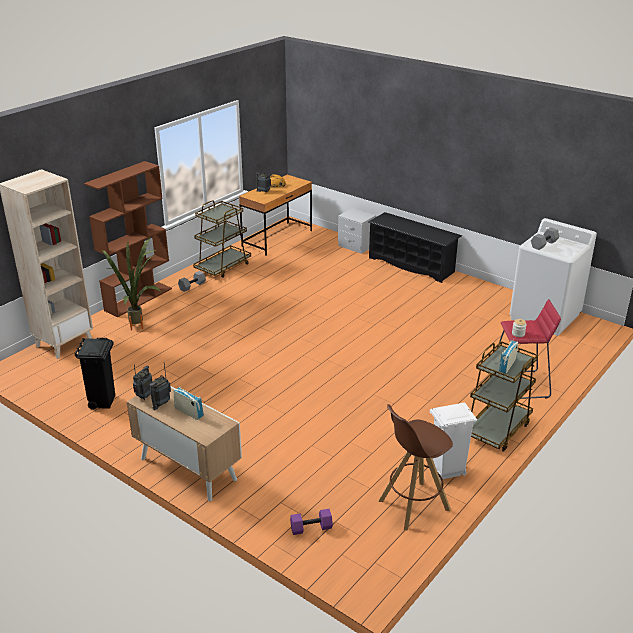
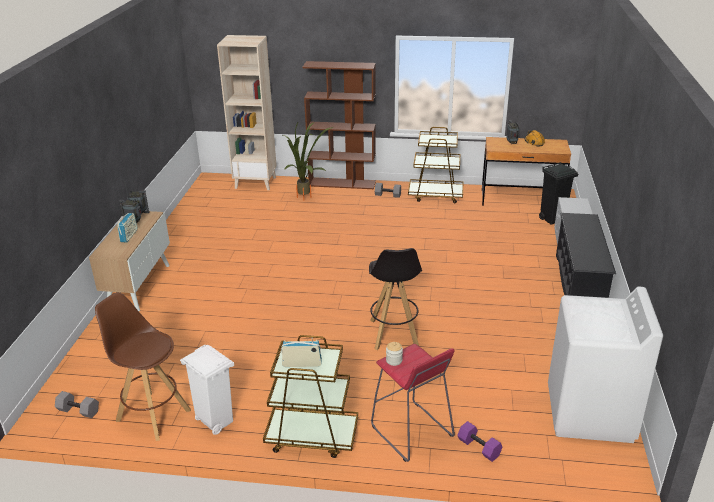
camera: 60 degrees right, 0 degrees up
black trash can [74,338,115,409] -> black trash can moved to [539,162,578,225]
purple dumbbell [290,509,333,535] -> purple dumbbell moved to [457,421,503,462]
grey dumbbell [531,227,559,250] -> grey dumbbell moved to [55,391,99,418]
none -> black stool [369,248,422,350]

